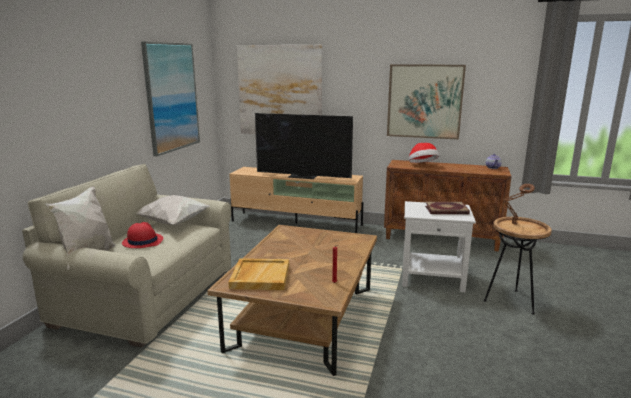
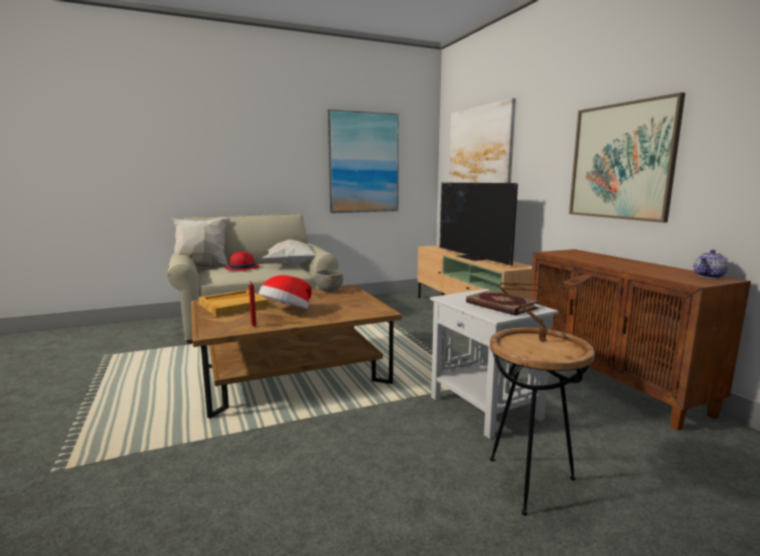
camera: 50 degrees right, 5 degrees down
hat [409,143,439,163] -> hat moved to [258,275,312,309]
none -> grey bowl [315,270,343,292]

